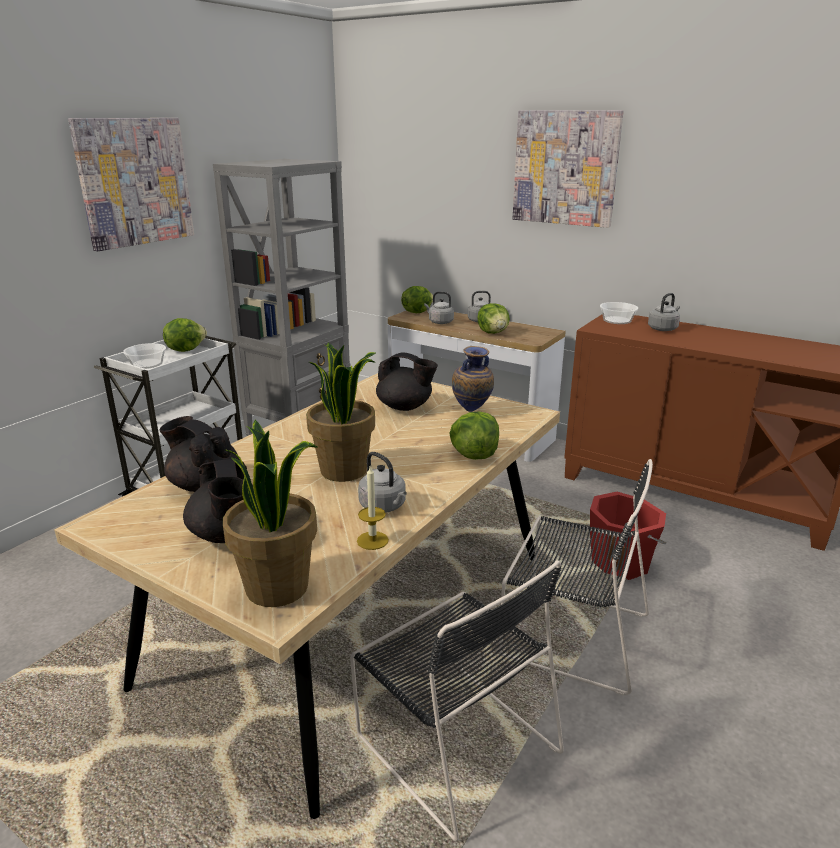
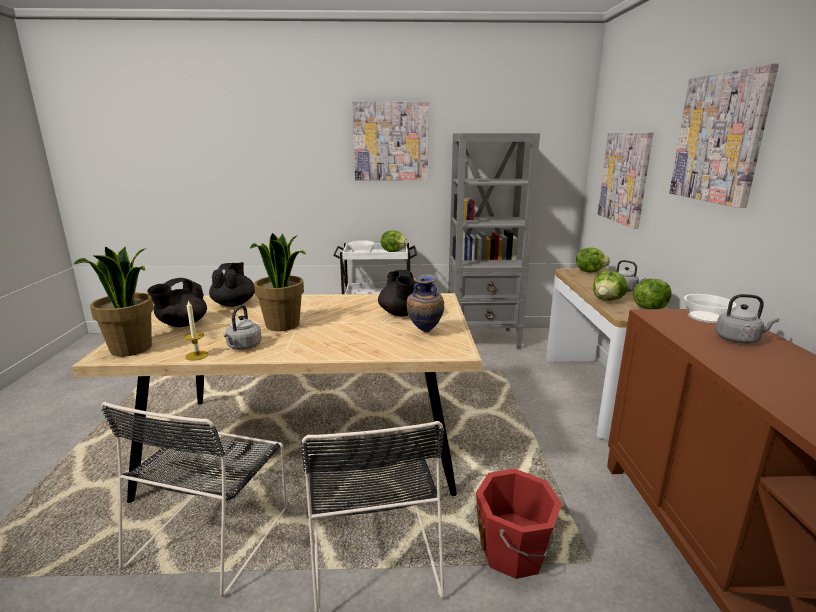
camera: 55 degrees right, 5 degrees down
grey kettle [424,291,454,324] -> none
lettuce [449,411,499,460] -> lettuce moved to [633,278,672,309]
none -> picture [598,132,653,229]

